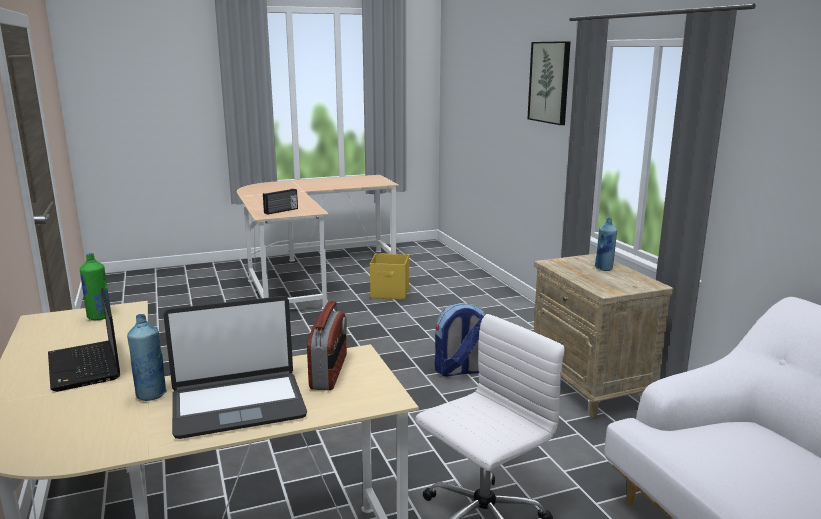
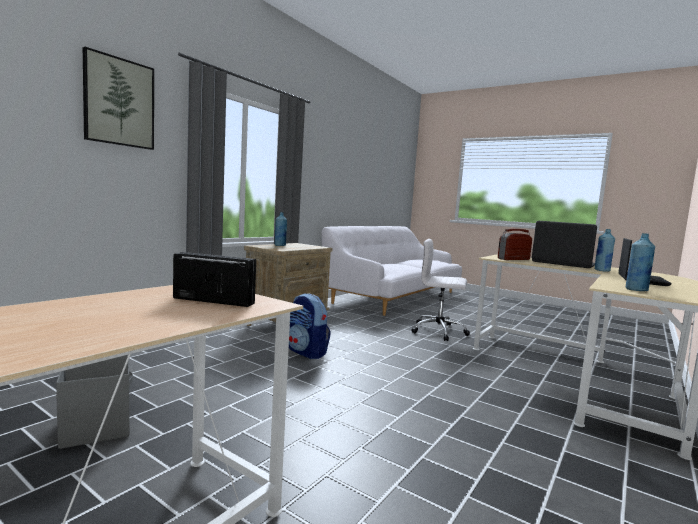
camera: 125 degrees left, 10 degrees down
green bottle [80,253,111,321] -> blue bottle [626,233,655,291]
yellow storage box [370,254,409,300] -> grey storage box [56,355,133,449]

